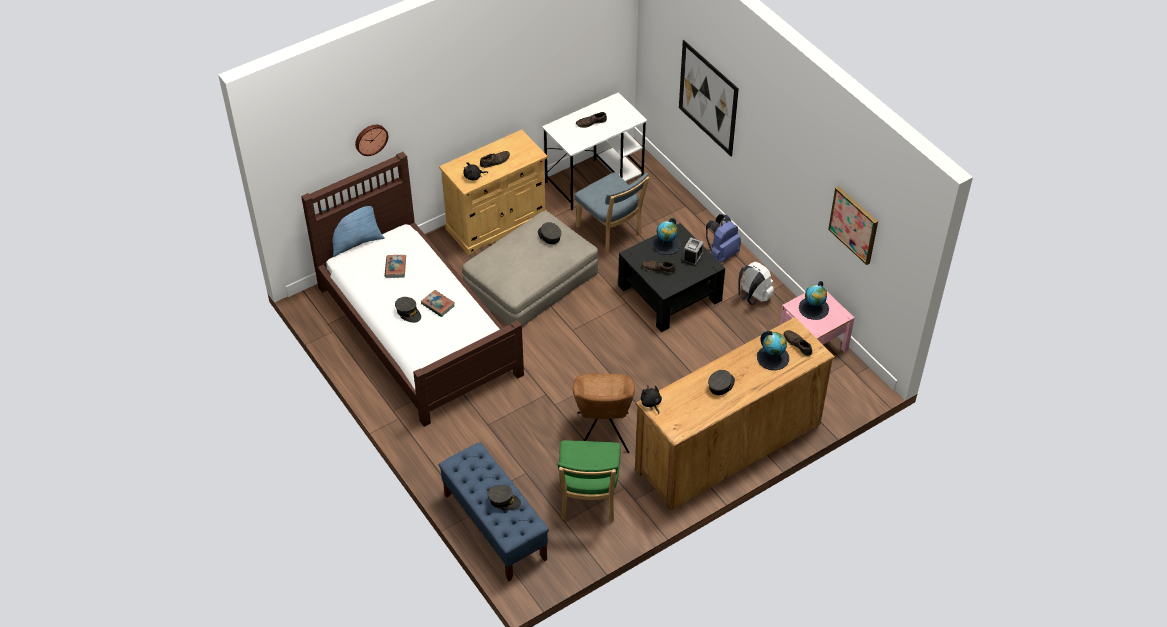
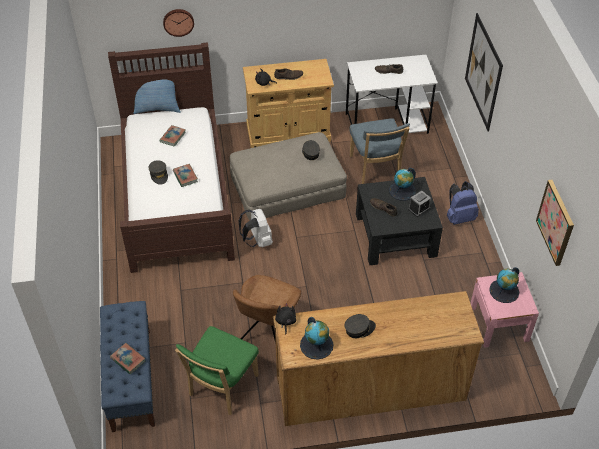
camera: 25 degrees right, 0 degrees up
grey cap [487,485,521,511] -> book [110,343,145,374]
white backpack [738,262,774,305] -> white backpack moved to [238,209,273,247]
globe [757,331,789,370] -> globe moved to [300,317,333,360]
brown shoe [784,330,812,356] -> none

